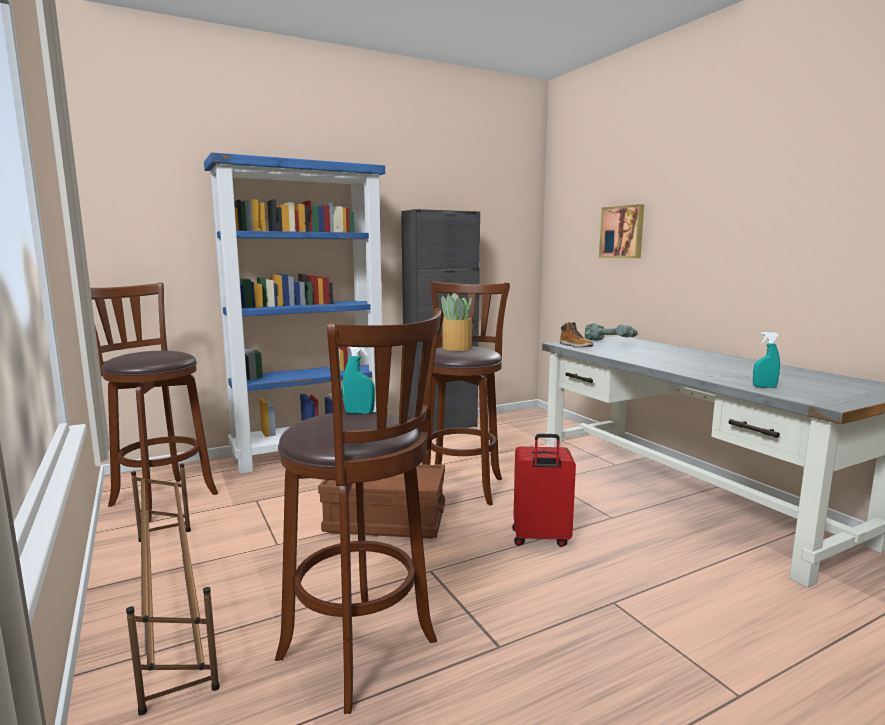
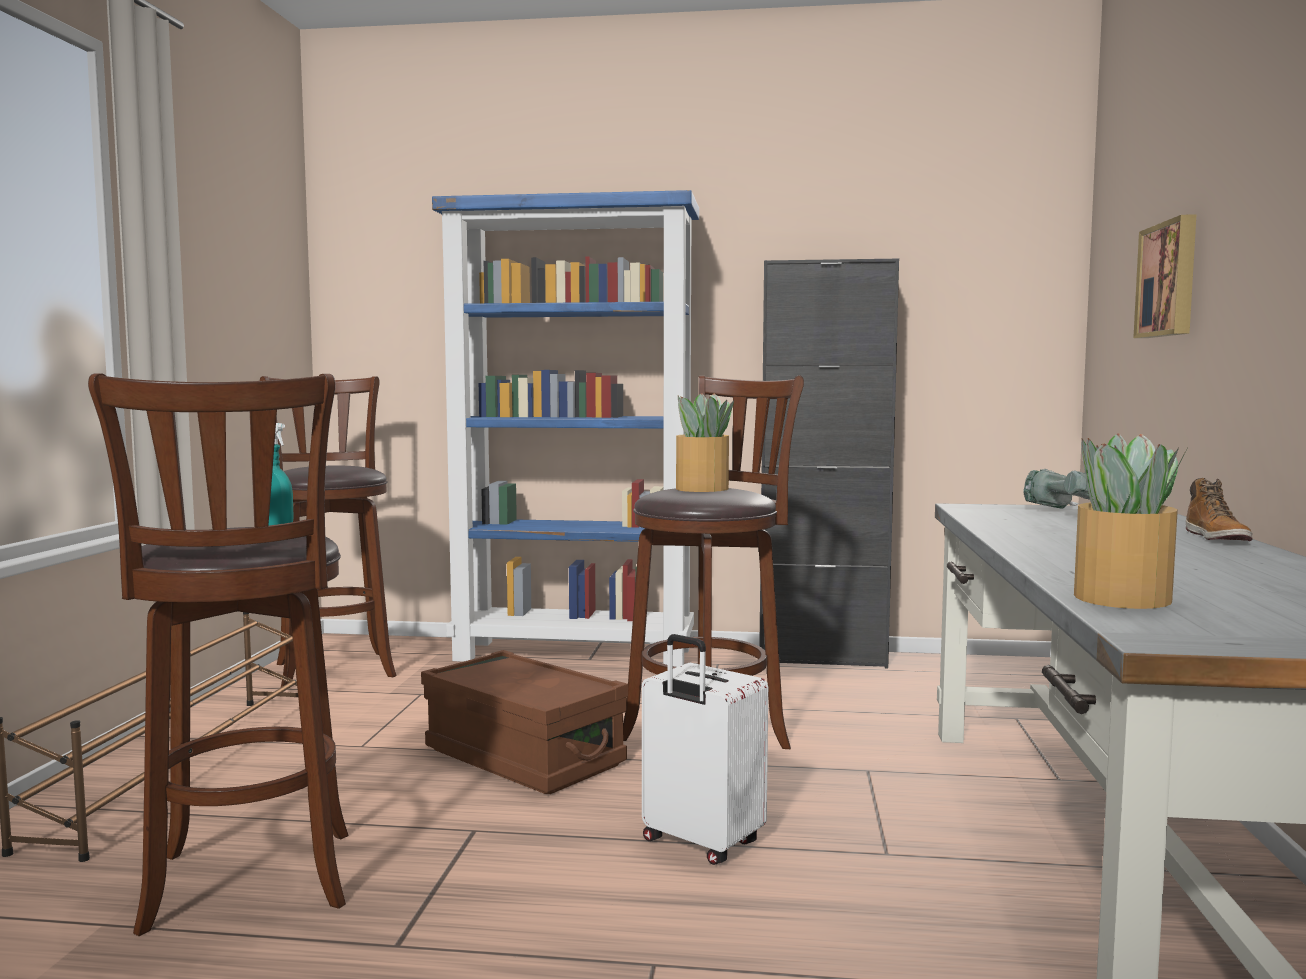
camera: 35 degrees right, 5 degrees down
red suitcase [512,434,576,547] -> white suitcase [642,634,768,865]
boot [560,322,593,348] -> boot moved to [1186,478,1253,541]
turquoise spray bottle [753,332,780,388] -> potted plant [1074,433,1186,609]

